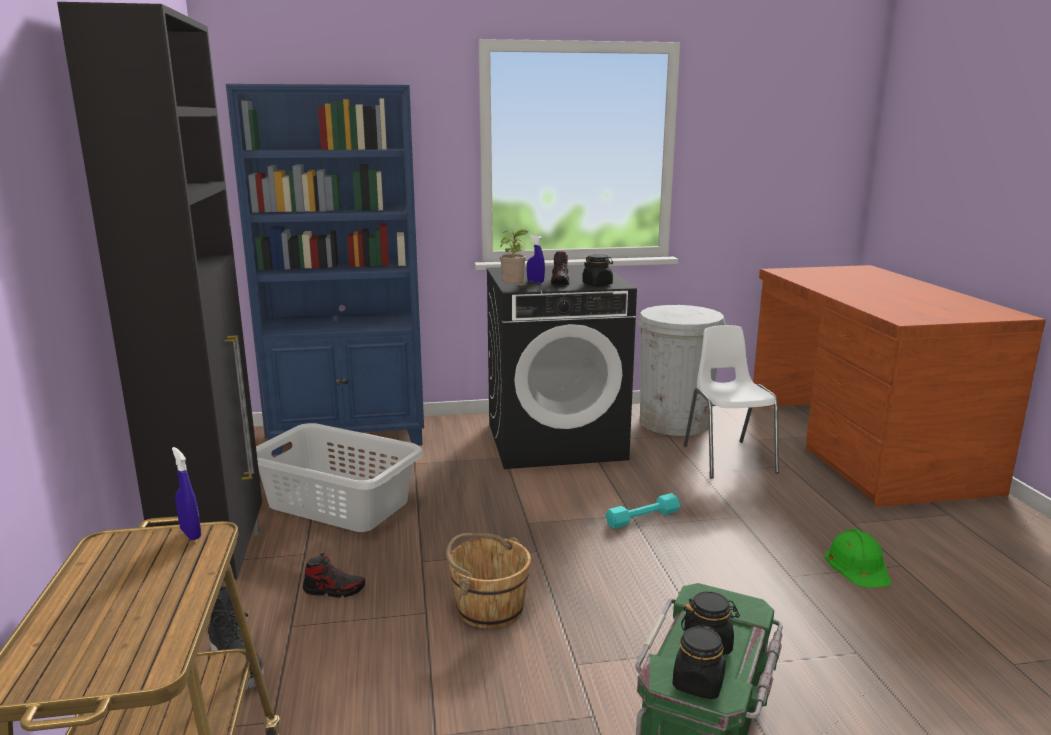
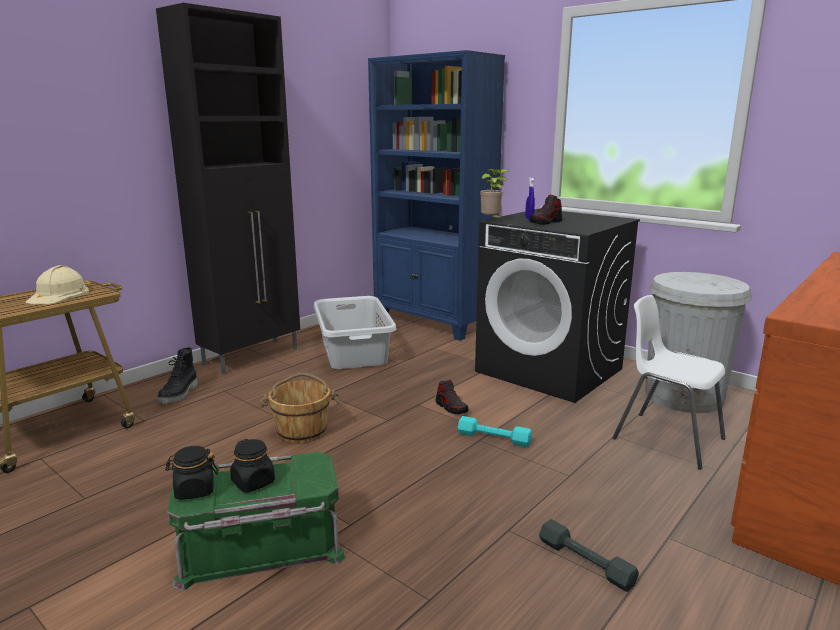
camera: 50 degrees right, 0 degrees up
blue spray bottle [172,447,201,540] -> none
shoe [303,553,365,598] -> shoe moved to [435,379,468,414]
black jar [582,254,613,286] -> none
white chair [684,325,779,478] -> white chair turned 90 degrees counterclockwise [613,295,726,470]
green hard hat [825,529,892,588] -> grey dumbbell [539,519,639,592]
none -> beige hard hat [26,265,89,304]

